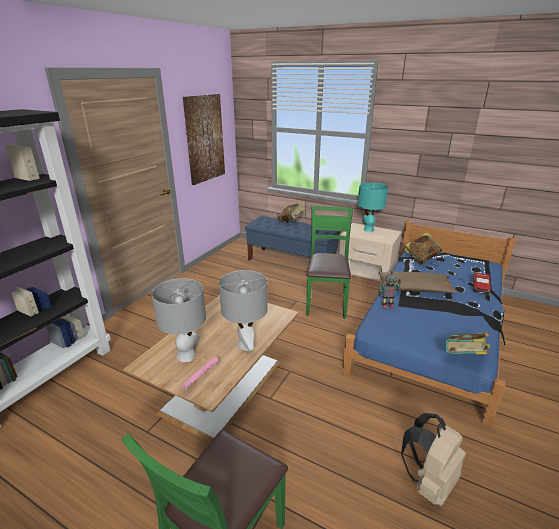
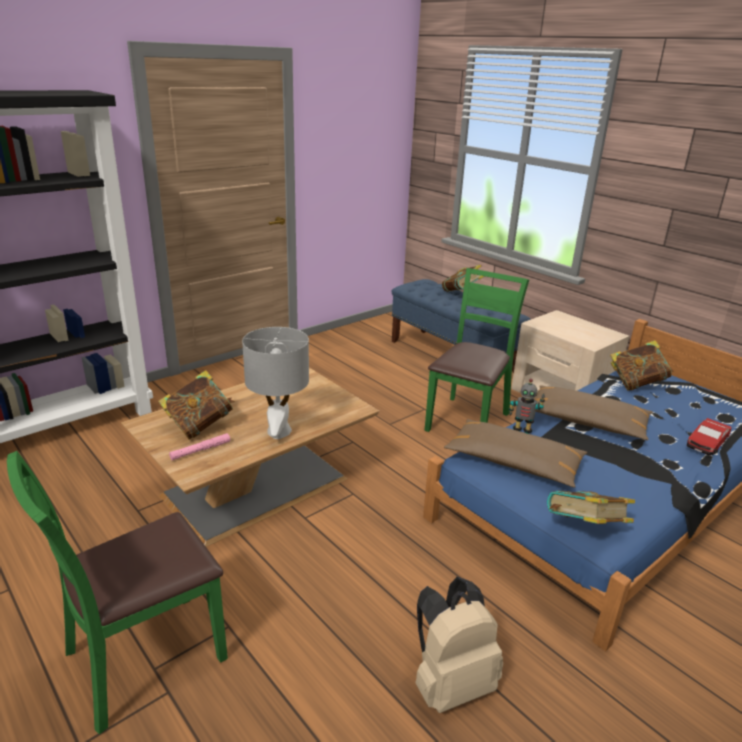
camera: 20 degrees right, 0 degrees up
grey table lamp [152,278,206,362] -> book [158,370,235,440]
picture [183,94,225,185] -> none
turquoise table lamp [358,183,388,232] -> none
none -> brown pillow [444,419,587,488]

